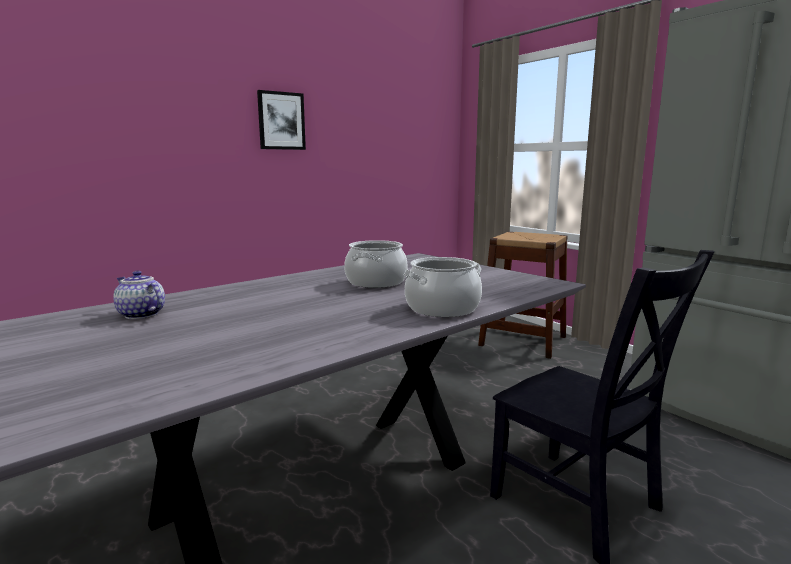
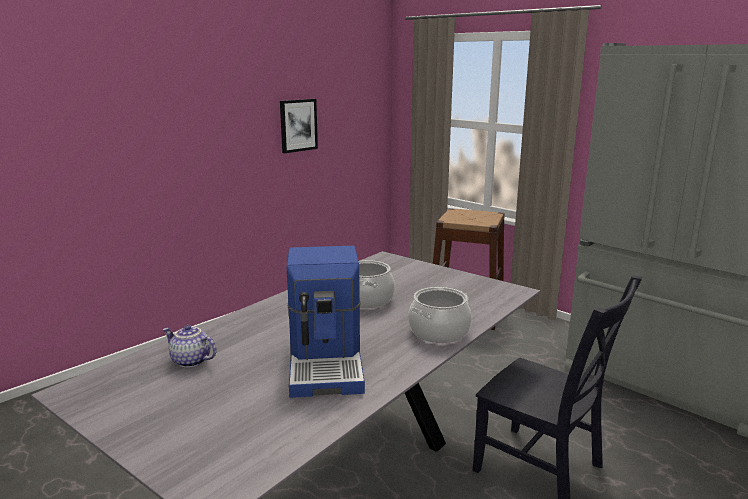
camera: 10 degrees left, 5 degrees up
picture [257,90,306,150] -> picture moved to [280,99,318,153]
none -> coffee machine [287,246,365,398]

